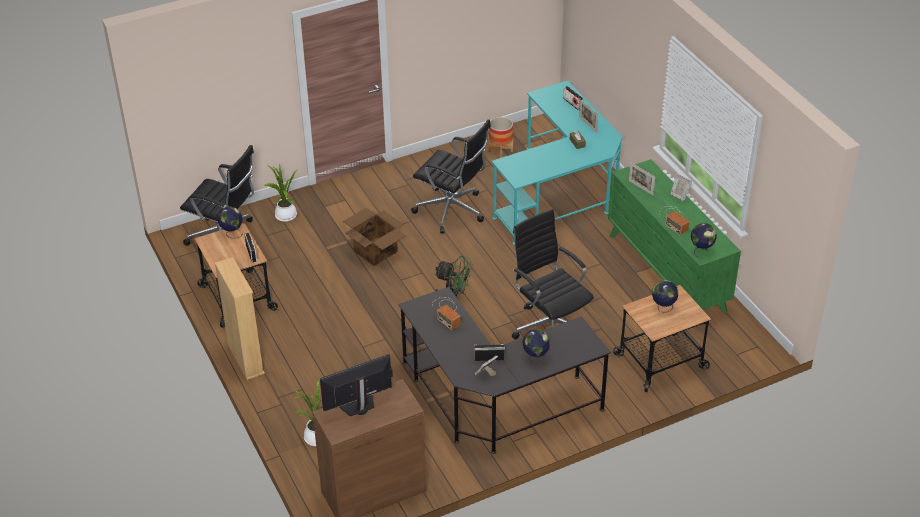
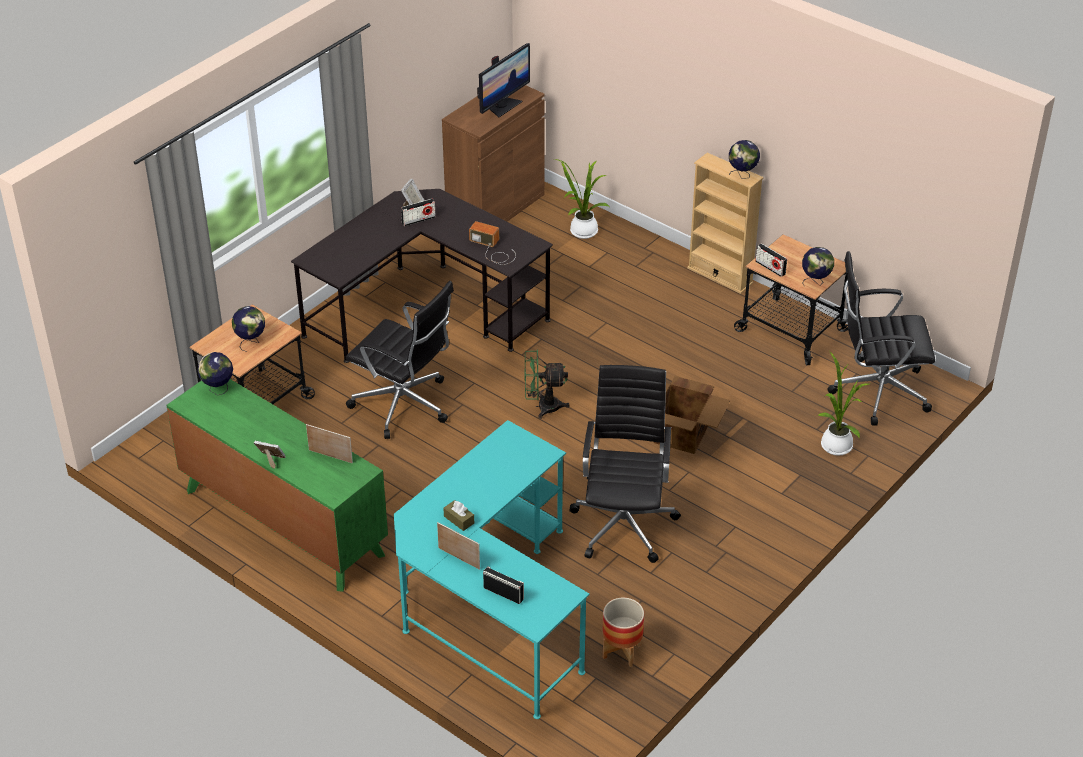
camera: 155 degrees right, 0 degrees up
black office chair [411,119,491,233] -> black office chair turned 90 degrees clockwise [570,365,681,563]
globe [522,329,550,366] -> globe moved to [729,140,760,179]
radio [660,206,689,235] -> none

